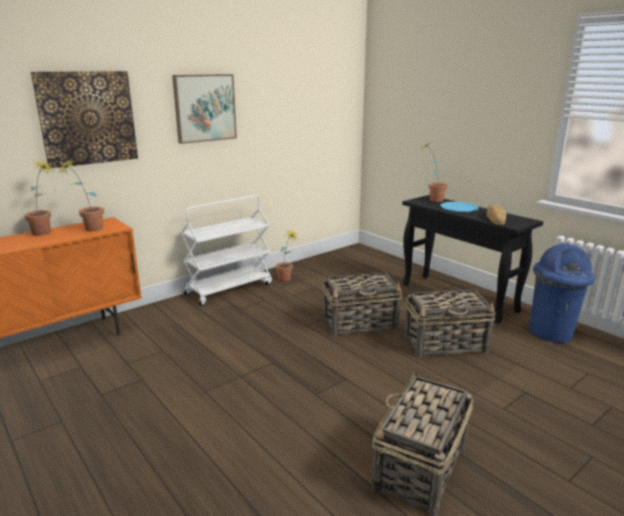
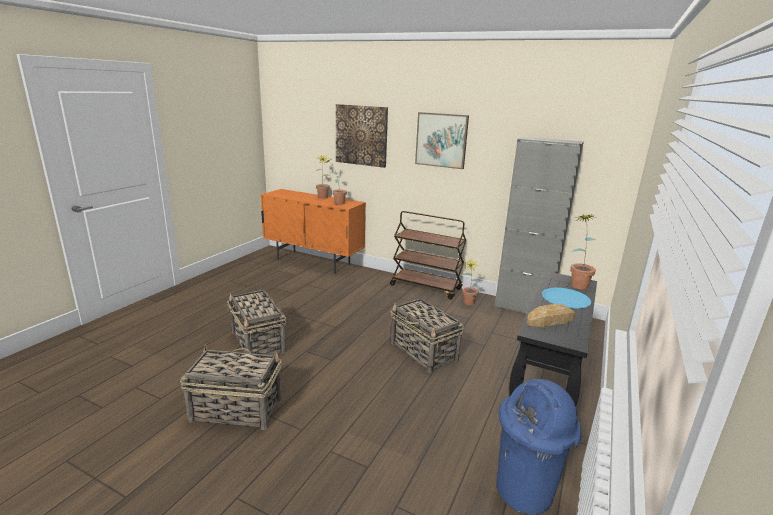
camera: 65 degrees right, 0 degrees up
white cart [181,195,272,306] -> brown cart [390,211,466,299]
basket [405,290,495,358] -> basket moved to [227,290,287,355]
none -> grey cabinet [494,137,584,314]

